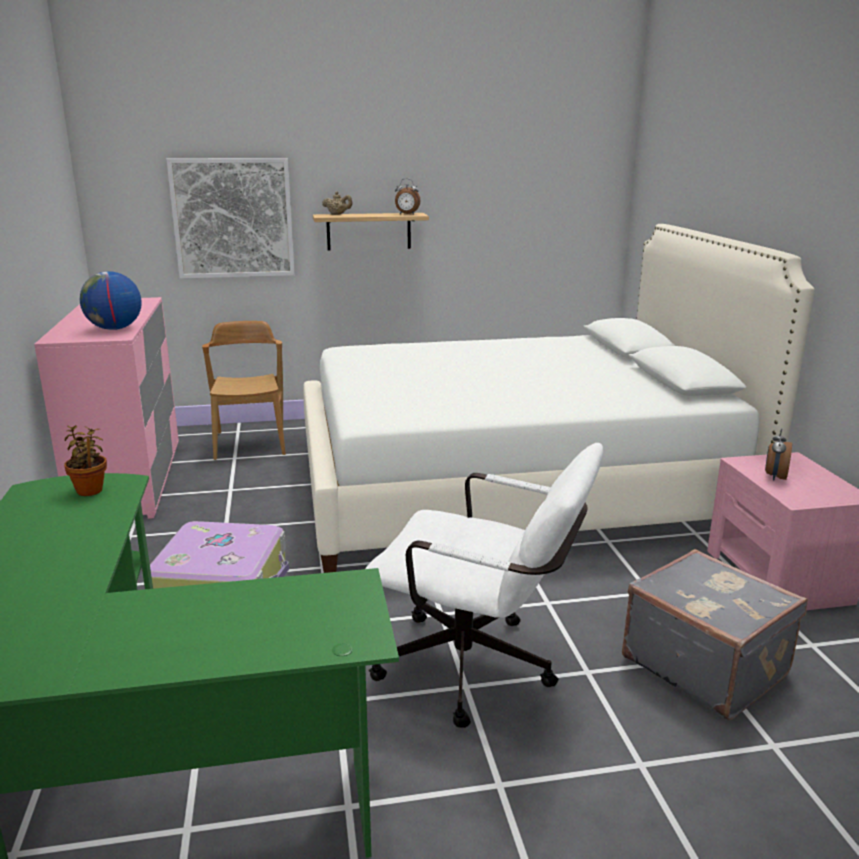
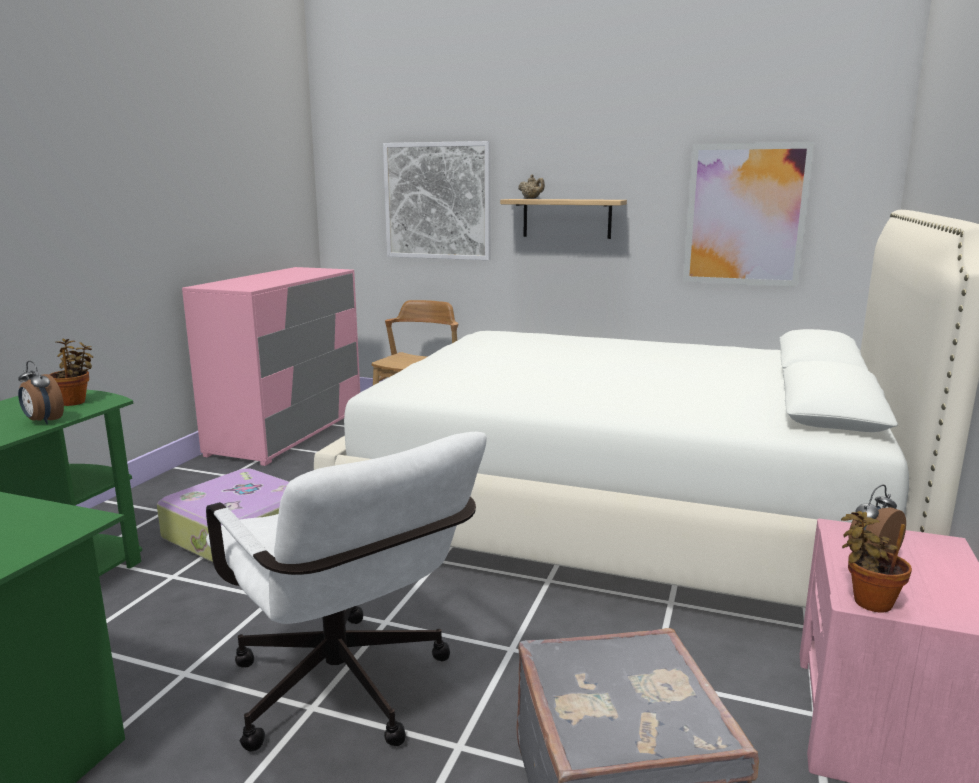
camera: 30 degrees right, 5 degrees down
globe [80,271,142,330] -> none
alarm clock [395,178,421,214] -> alarm clock moved to [18,361,64,424]
none -> picture [683,142,814,287]
none -> potted plant [841,511,912,613]

